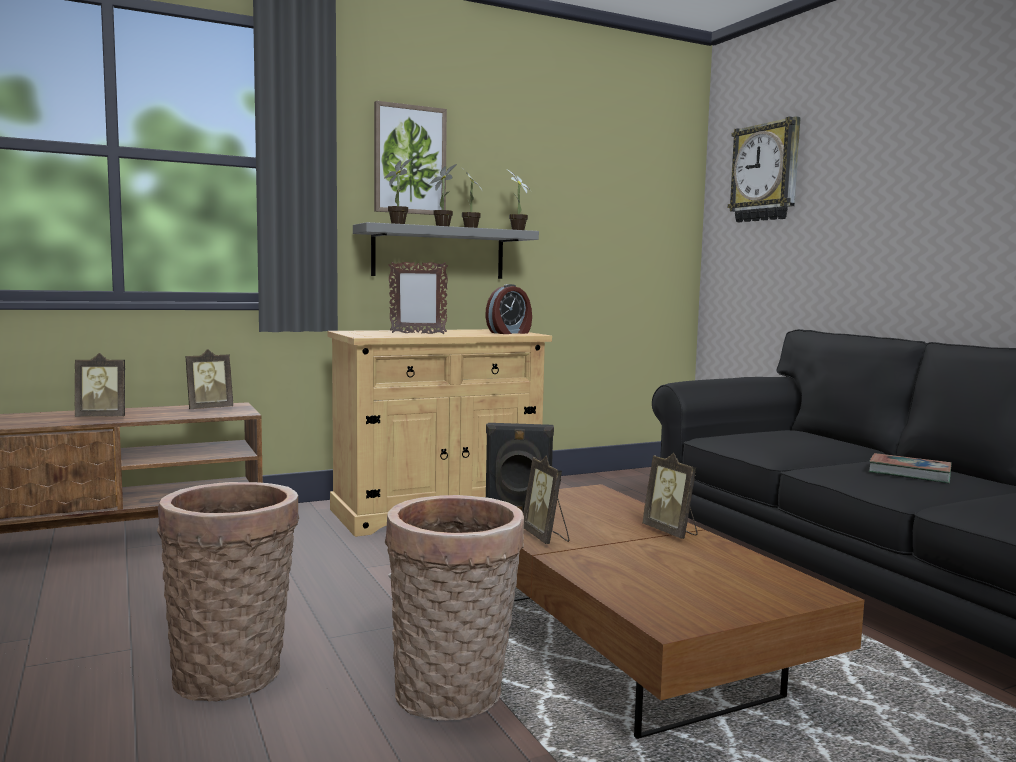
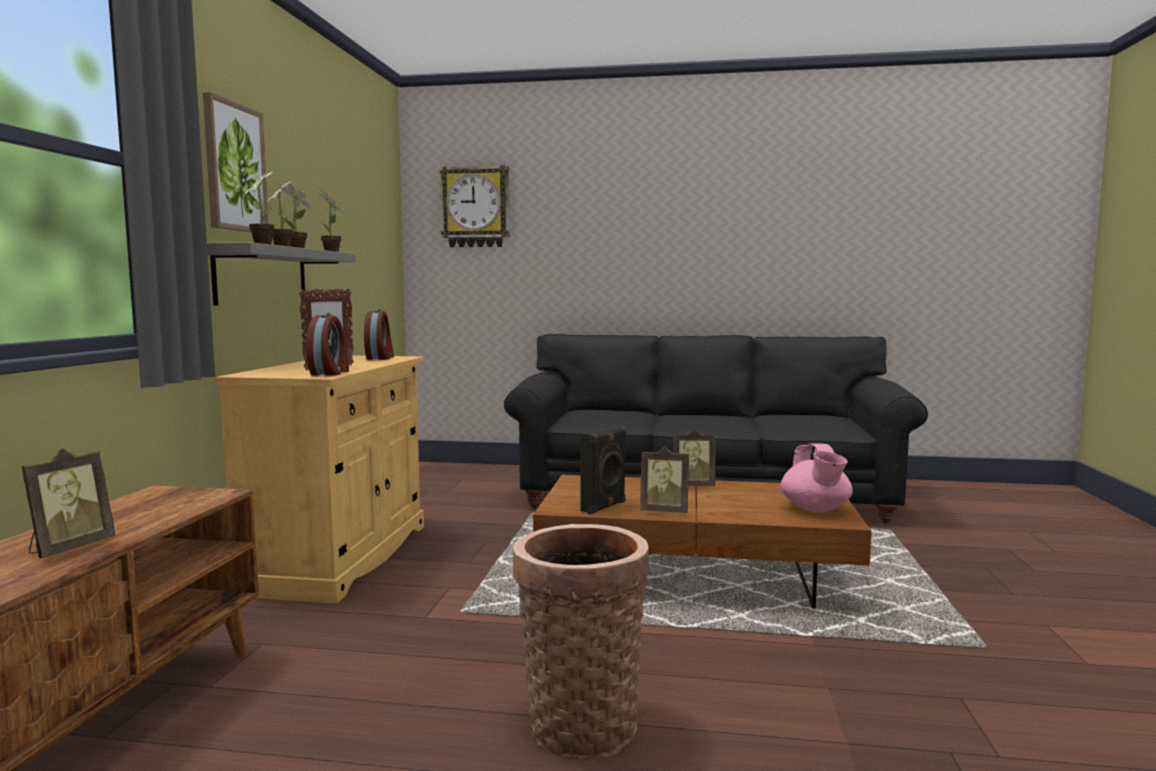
camera: 55 degrees left, 0 degrees up
picture frame [185,349,233,409] -> none
basket [385,495,524,721] -> none
book [869,453,952,483] -> none
none -> alarm clock [306,313,349,375]
none -> pink teapot [780,443,853,513]

